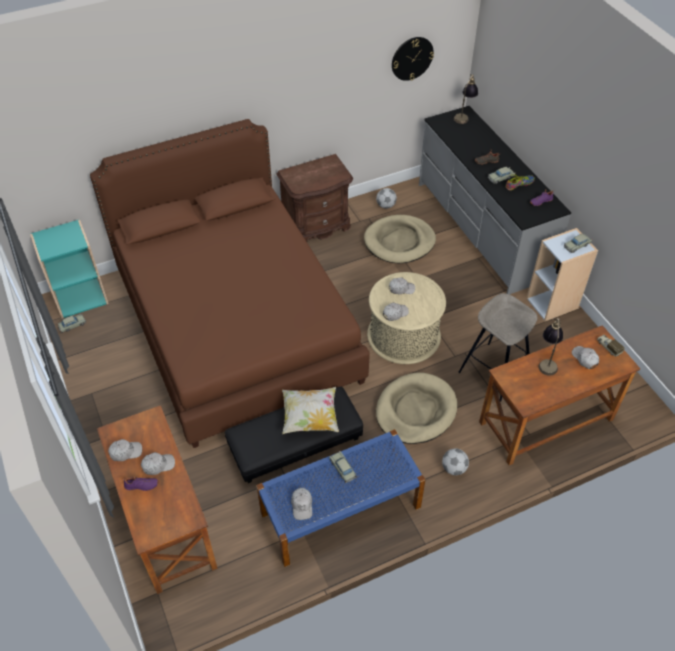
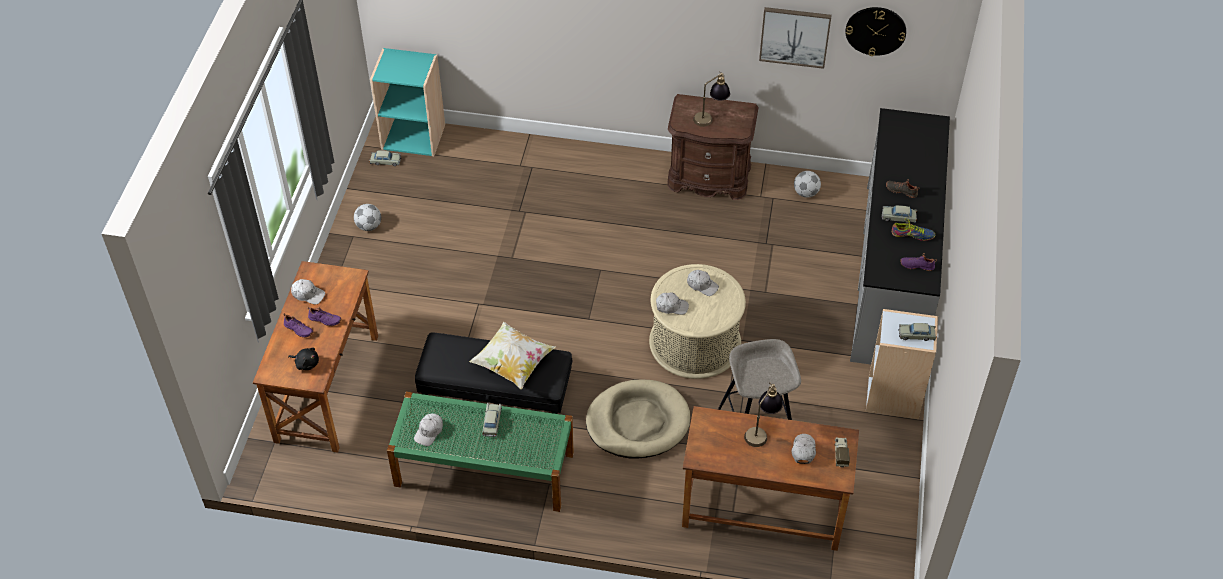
camera: 35 degrees right, 0 degrees up
brown bed [90,119,370,448] -> none
white cap [141,452,175,475] -> purple shoe [307,307,342,326]
blue bench [256,429,425,567] -> green bench [387,392,574,512]
beige dog bed [364,215,436,264] -> none
football [442,448,469,475] -> football moved to [354,204,381,231]
table lamp [454,74,478,124] -> table lamp moved to [693,71,730,127]
none -> black plush toy [288,348,319,370]
none -> picture [759,7,832,69]

